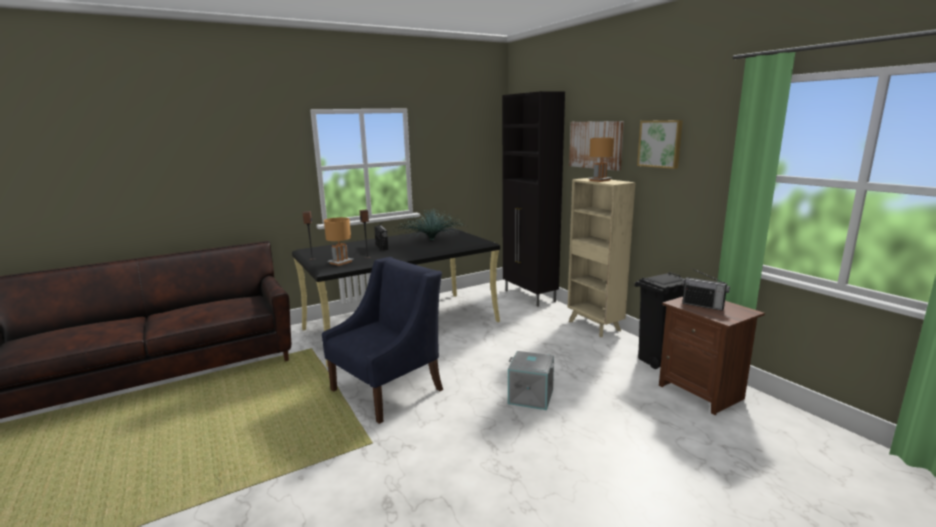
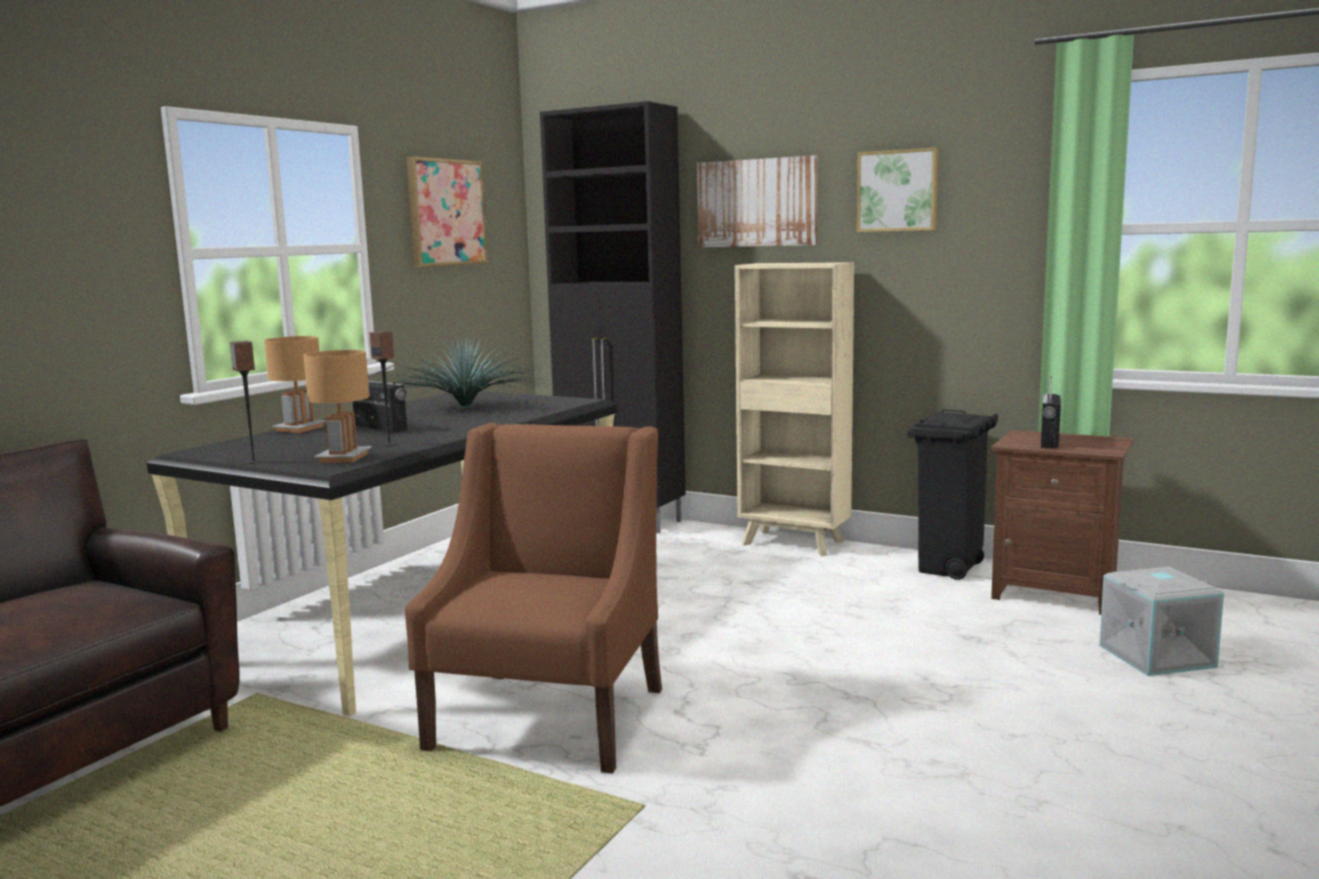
camera: 30 degrees left, 5 degrees down
blue armchair [322,257,443,424] -> brown armchair [405,423,662,774]
grey storage box [508,351,554,410] -> grey storage box moved to [1099,567,1224,676]
brown table lamp [588,138,614,182] -> brown table lamp moved to [264,336,326,433]
radio [682,268,730,311] -> radio turned 105 degrees clockwise [1041,377,1061,448]
none -> picture [406,156,489,268]

